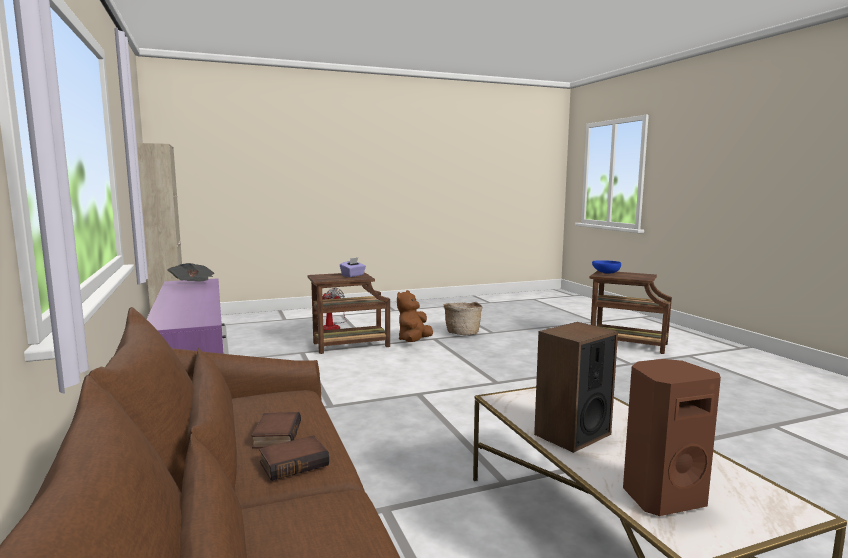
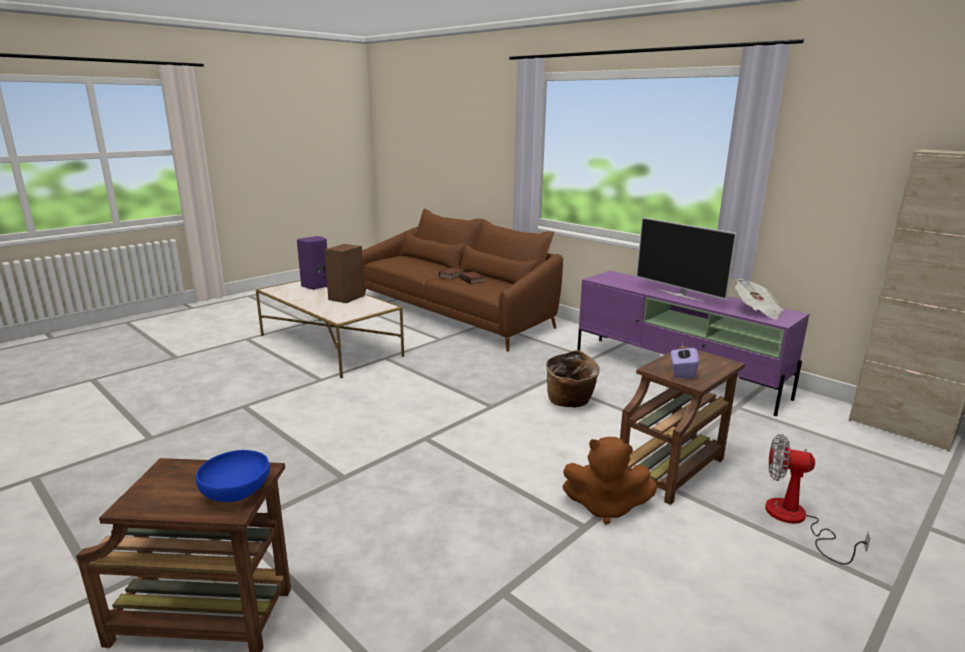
camera: 155 degrees right, 10 degrees up
brown plush toy [397,290,433,342] -> brown plush toy turned 105 degrees clockwise [563,437,657,524]
basket [444,302,482,335] -> basket moved to [546,350,600,407]
brown speaker [623,359,721,516] -> purple speaker [297,236,327,290]
none -> television [636,217,737,302]

